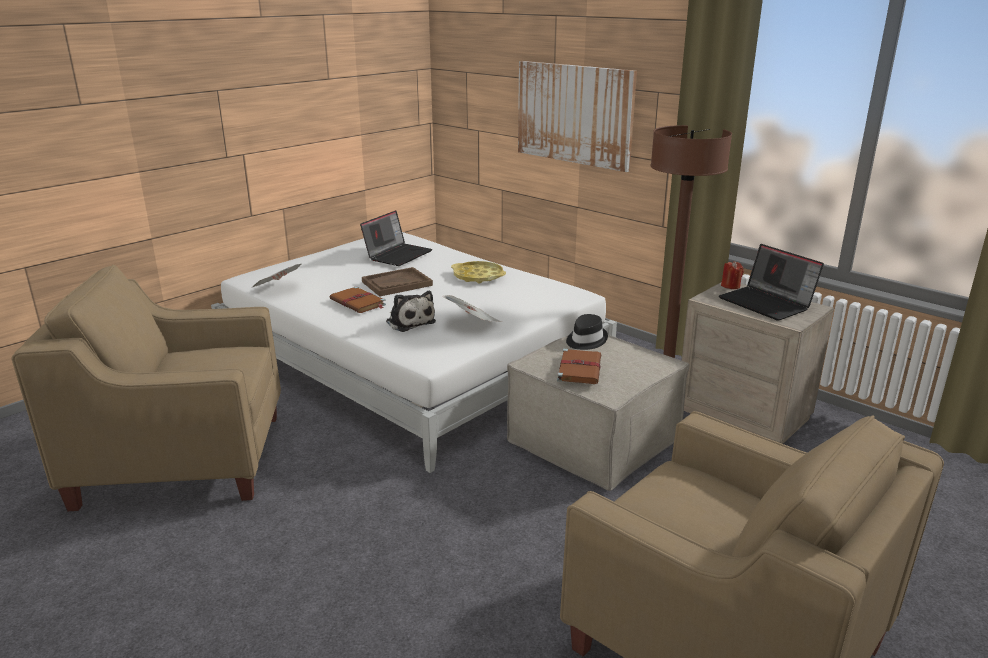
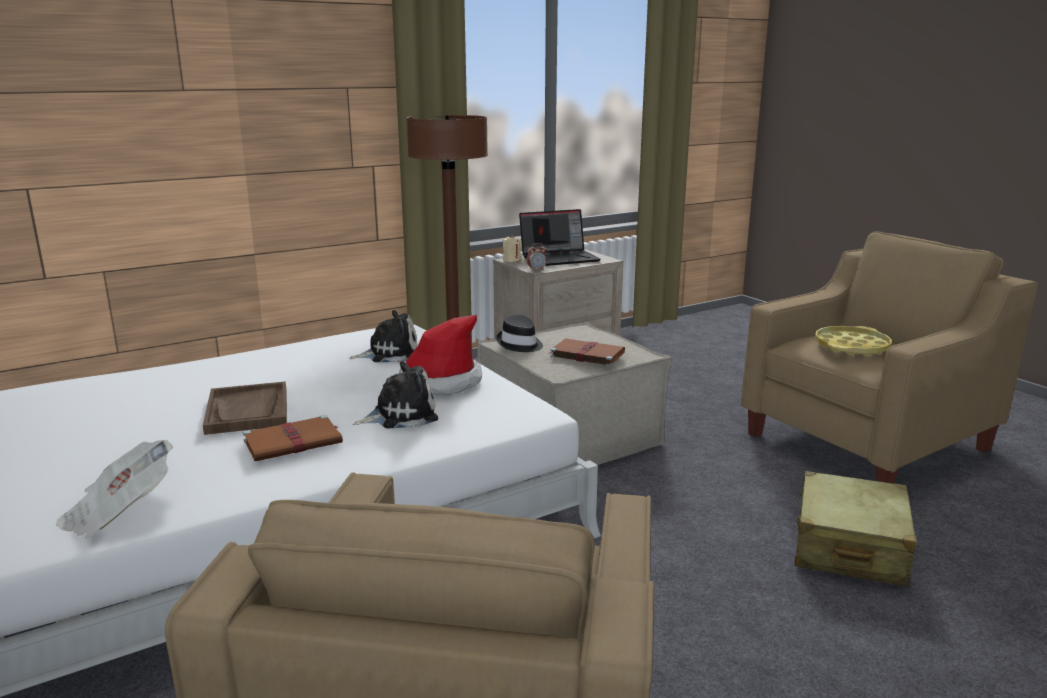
camera: 75 degrees left, 5 degrees down
laptop [360,210,432,266] -> none
newspaper [443,295,502,322] -> hat [399,315,482,395]
yellow tray [451,261,506,283] -> yellow tray moved to [815,326,892,356]
picture [518,61,637,172] -> none
red candle [721,261,744,289] -> beige candle [503,235,522,262]
none -> plush toy [349,310,417,363]
none -> alarm clock [526,243,547,271]
none -> beige suitcase [795,471,917,587]

